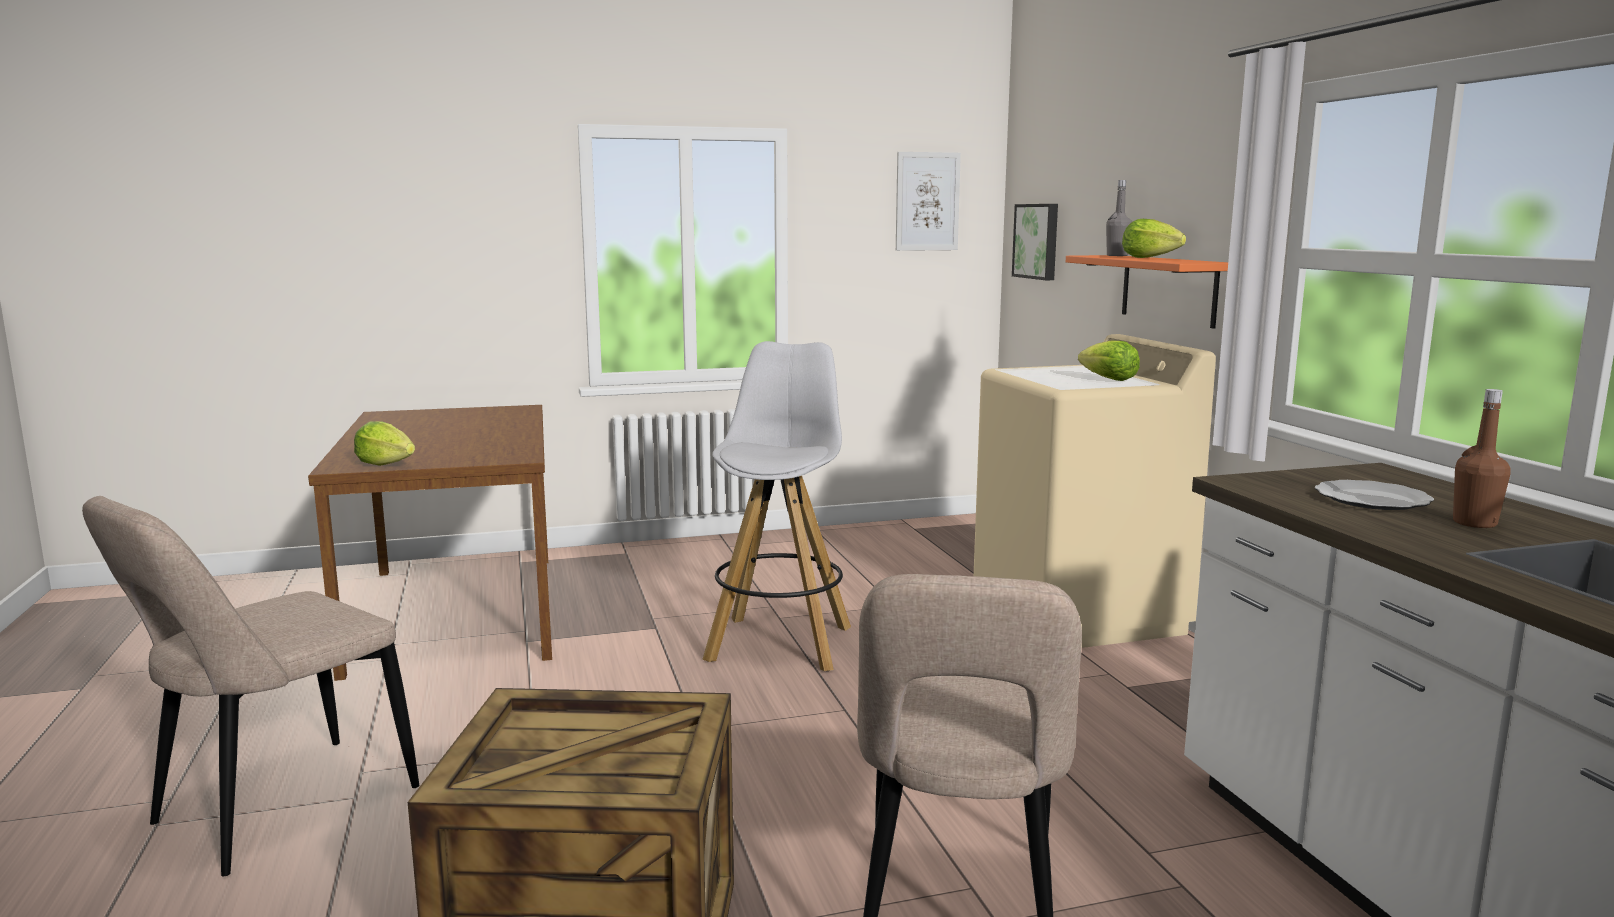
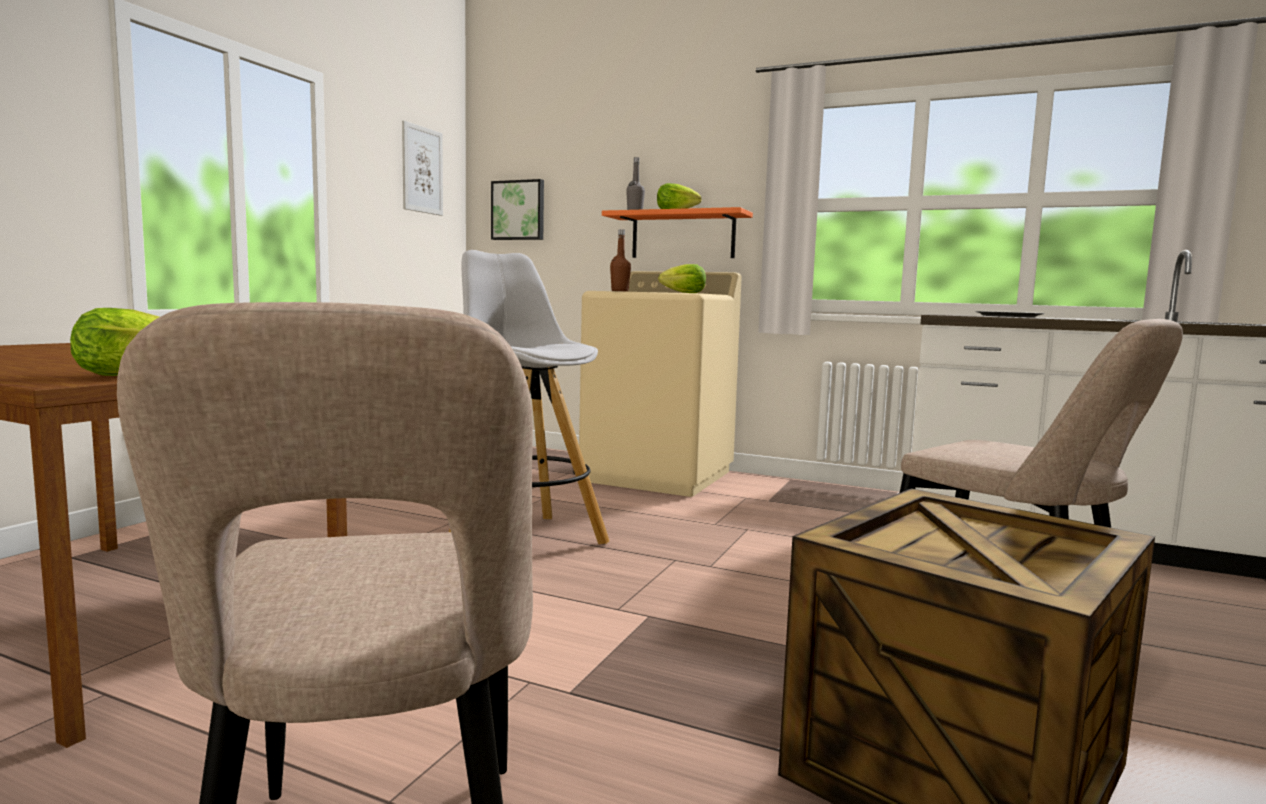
camera: 50 degrees left, 5 degrees down
brown bottle [1453,389,1511,528] -> brown bottle moved to [610,229,631,291]

